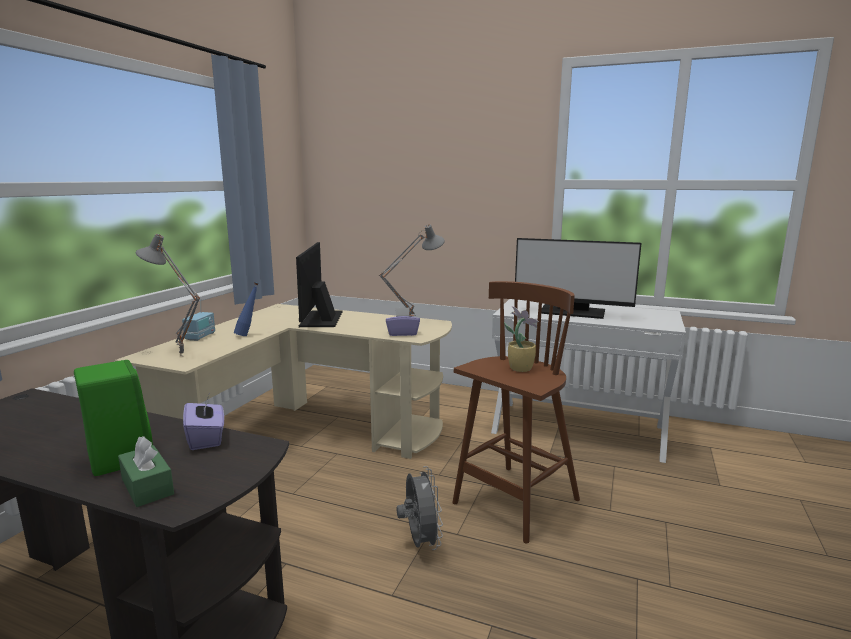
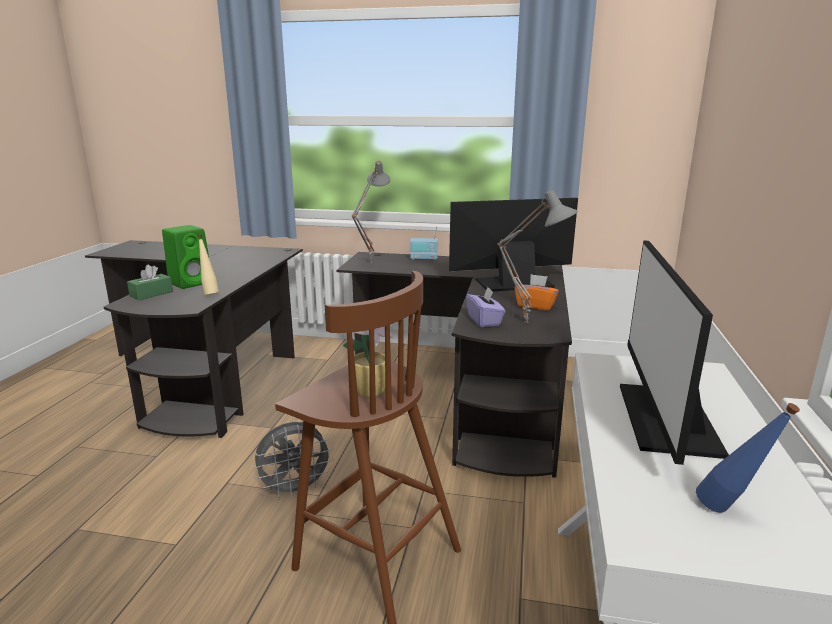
camera: 80 degrees right, 5 degrees up
beige desk [115,304,452,459] -> black desk [336,252,572,478]
purple tissue box [183,395,224,450] -> beige bottle [197,234,219,295]
blue bottle [234,282,259,336] -> blue bottle moved to [696,403,800,513]
none -> orange tissue box [514,274,559,310]

